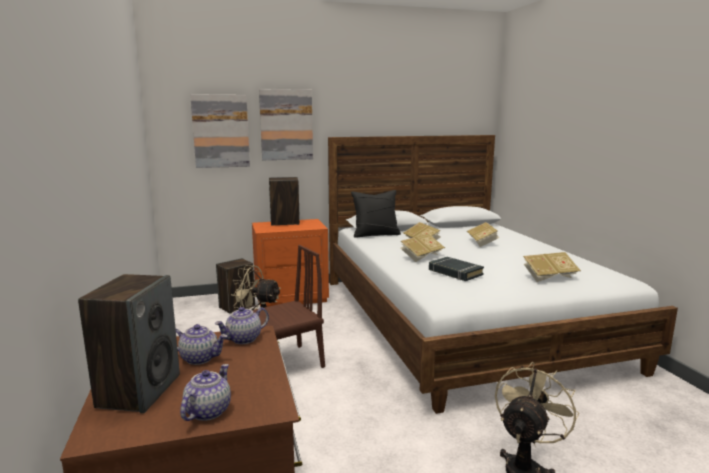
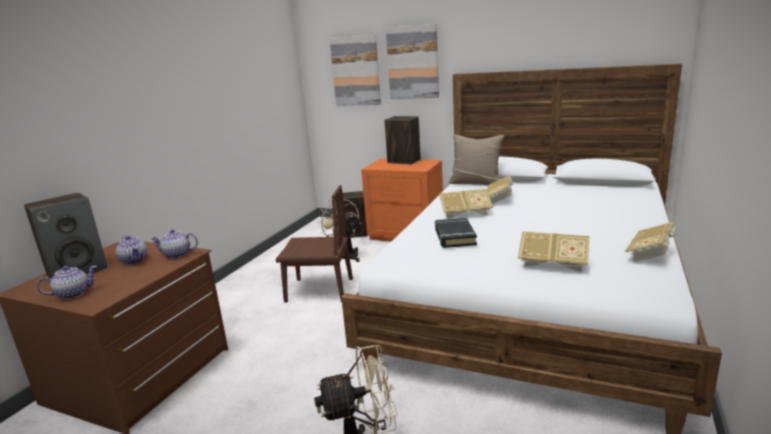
camera: 40 degrees right, 5 degrees up
black pillow [351,190,401,238] -> beige pillow [449,134,504,185]
book [467,222,499,247] -> book moved to [625,221,678,262]

